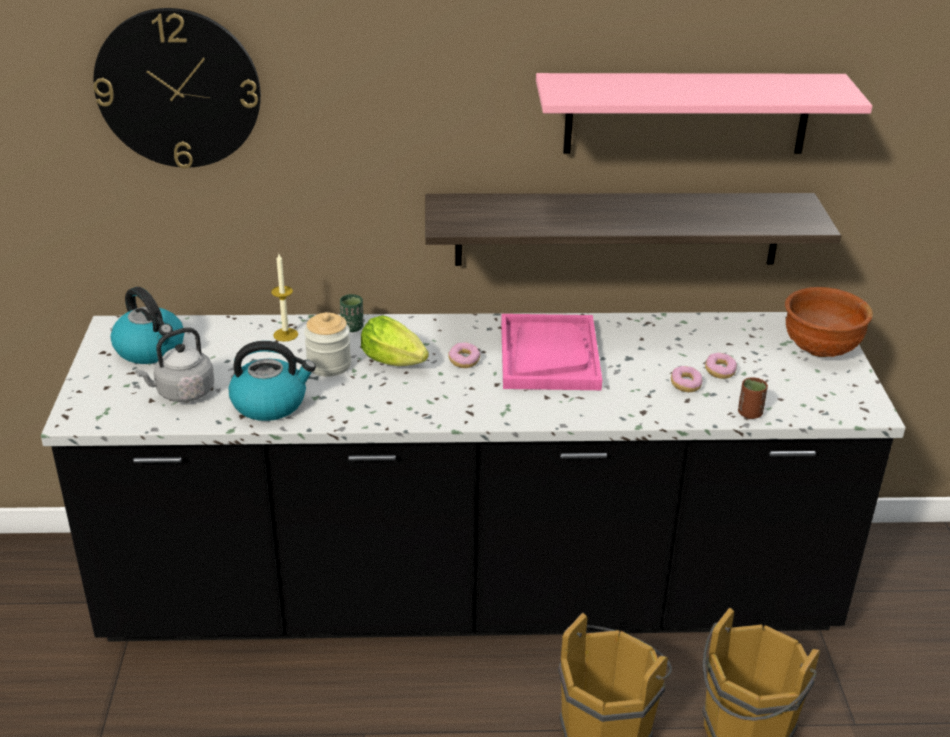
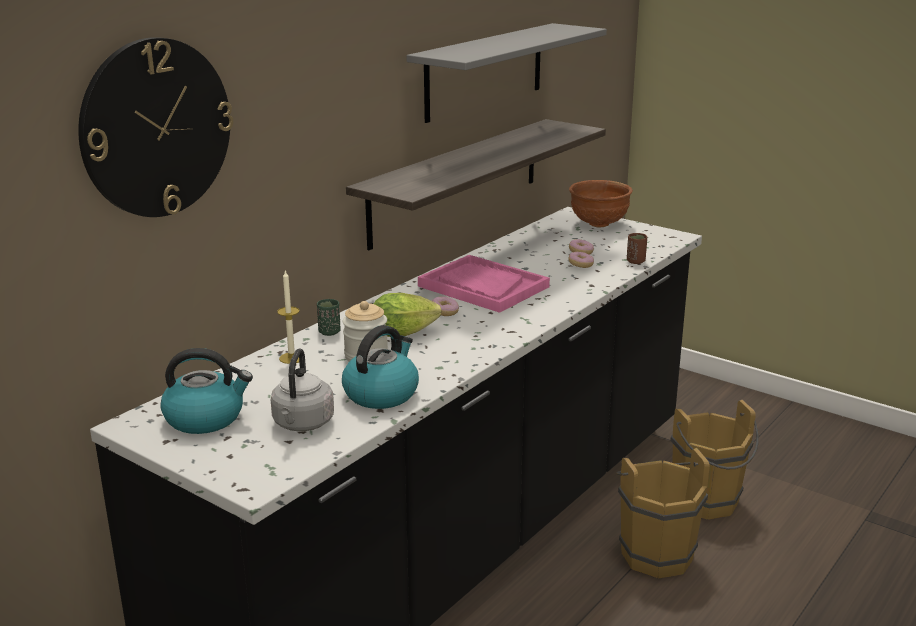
camera: 50 degrees left, 10 degrees down
pink shelf [536,73,873,154] -> grey shelf [406,23,607,123]

